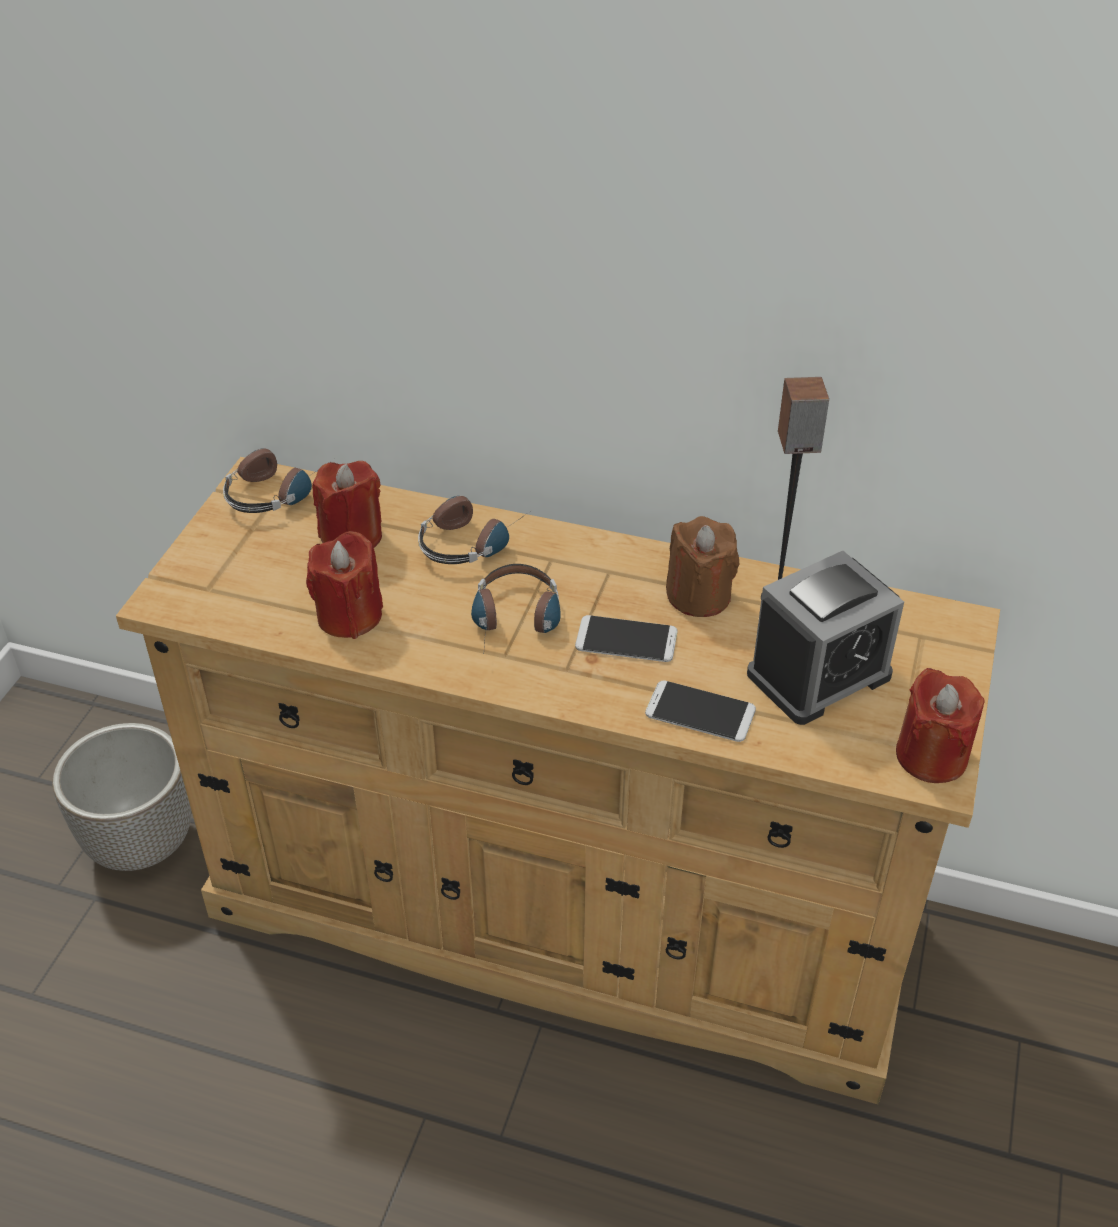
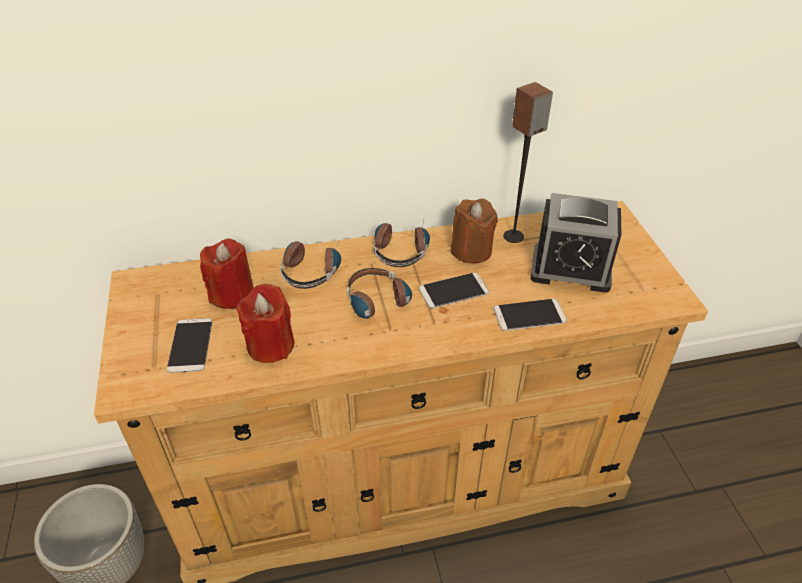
camera: 30 degrees left, 0 degrees up
headphones [223,448,331,513] -> headphones moved to [374,220,430,267]
alarm clock [747,551,904,725] -> alarm clock turned 75 degrees clockwise [531,193,621,293]
red candle [896,668,985,783] -> none
none -> phone [167,318,212,373]

